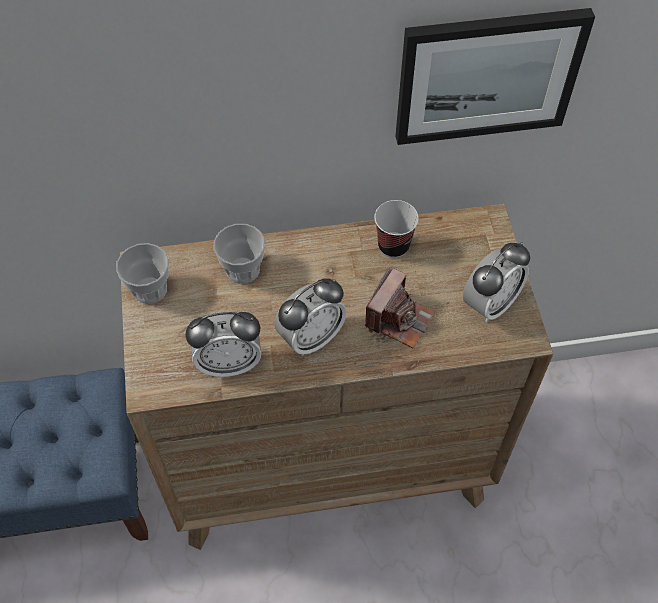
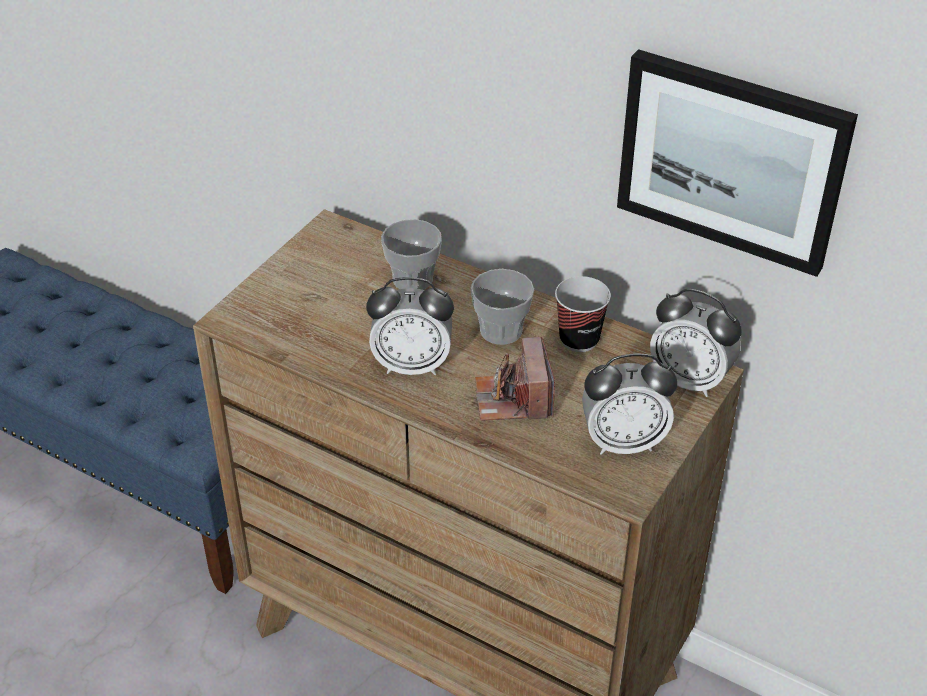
camera: 40 degrees right, 15 degrees down
cup [116,243,169,304] -> cup moved to [470,269,534,345]
alarm clock [186,311,261,377] -> alarm clock moved to [650,289,742,397]
camera [365,267,435,348] -> camera turned 105 degrees clockwise [475,337,555,421]

